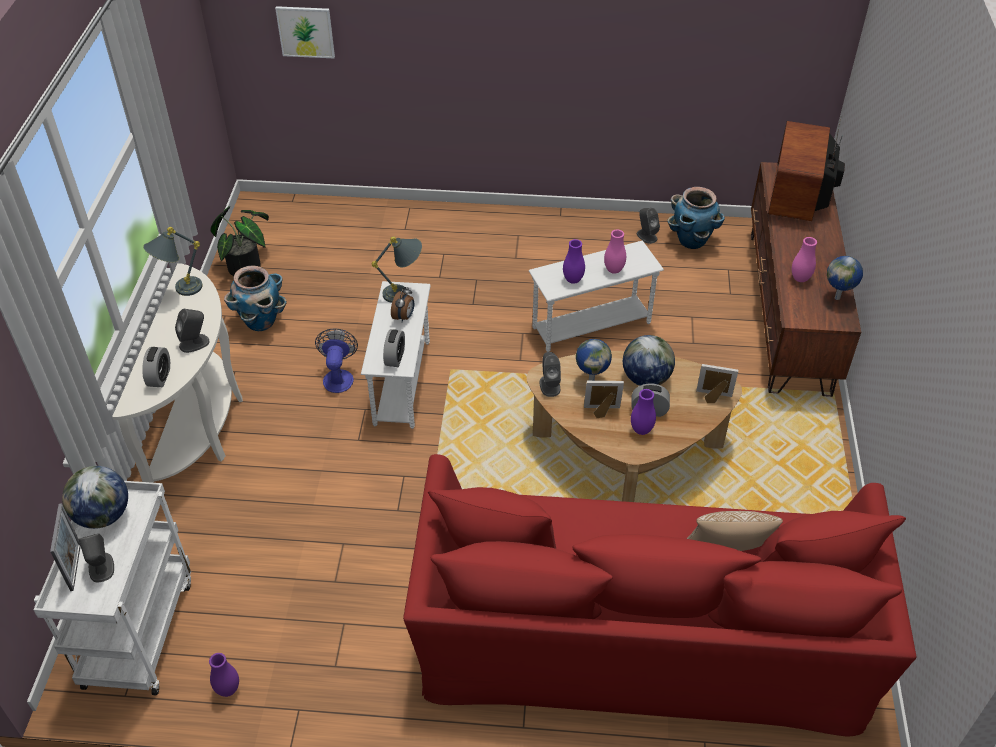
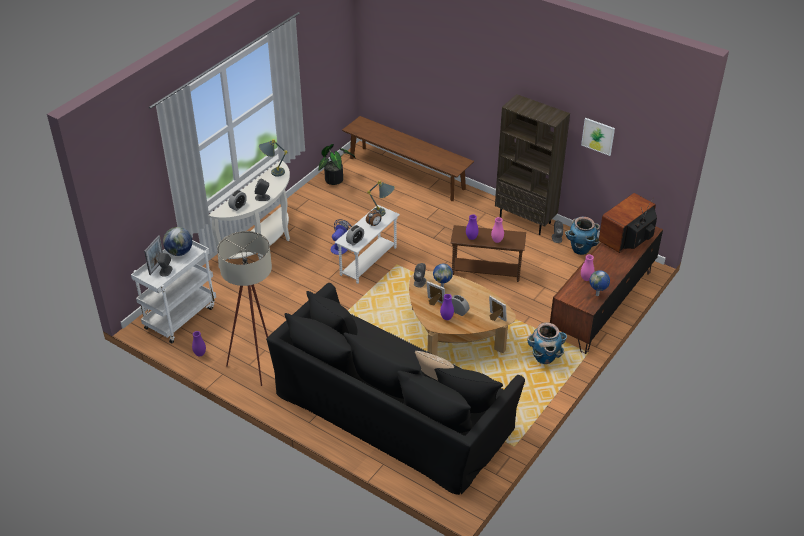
camera: 30 degrees right, 5 degrees down
planter [224,265,287,331] -> planter moved to [527,322,567,364]
picture [275,6,335,58] -> picture moved to [581,118,615,156]
red sofa [403,454,917,737] -> black sofa [266,283,525,495]
white side table [529,240,664,352] -> brown side table [451,225,526,282]
globe [623,335,675,386] -> none
none -> beige floor lamp [217,231,272,386]
none -> brown bench [342,116,474,201]
none -> brown bookcase [495,94,570,235]

